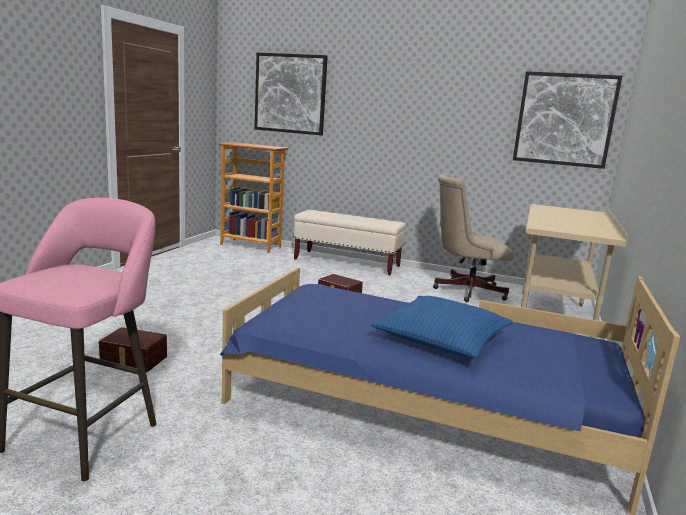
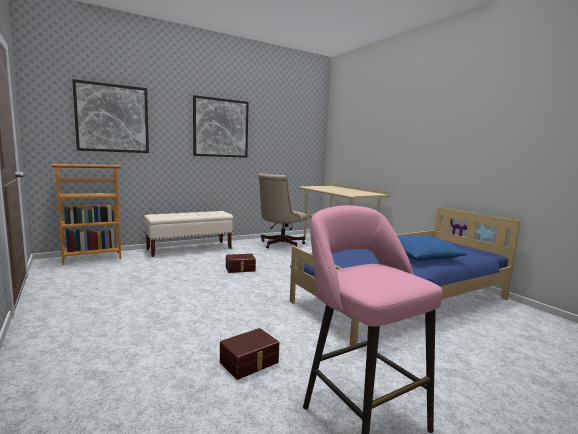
camera: 50 degrees left, 5 degrees down
picture [513,71,622,169] -> picture moved to [193,95,249,158]

